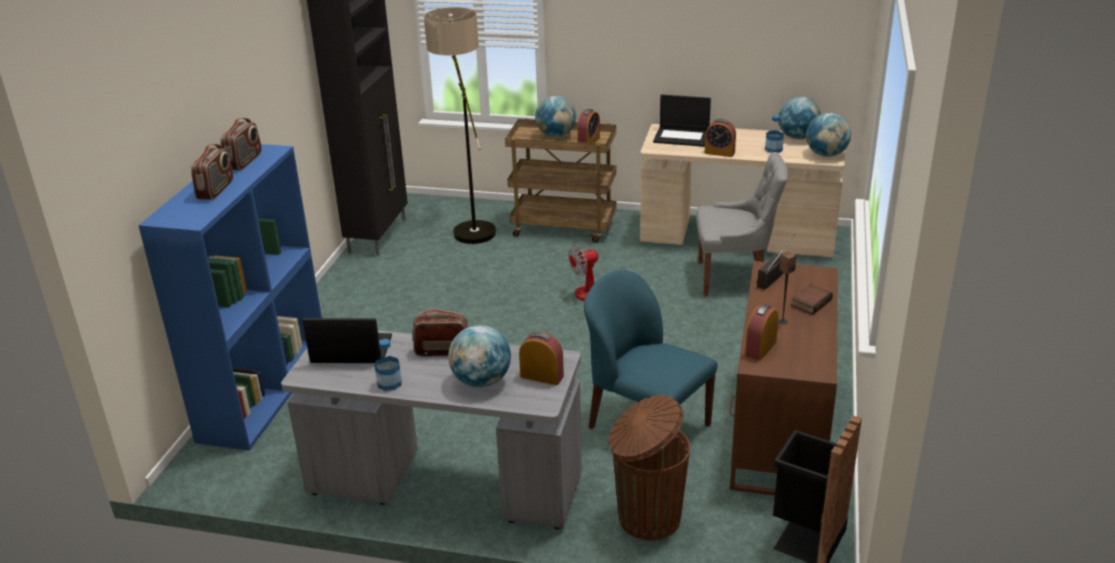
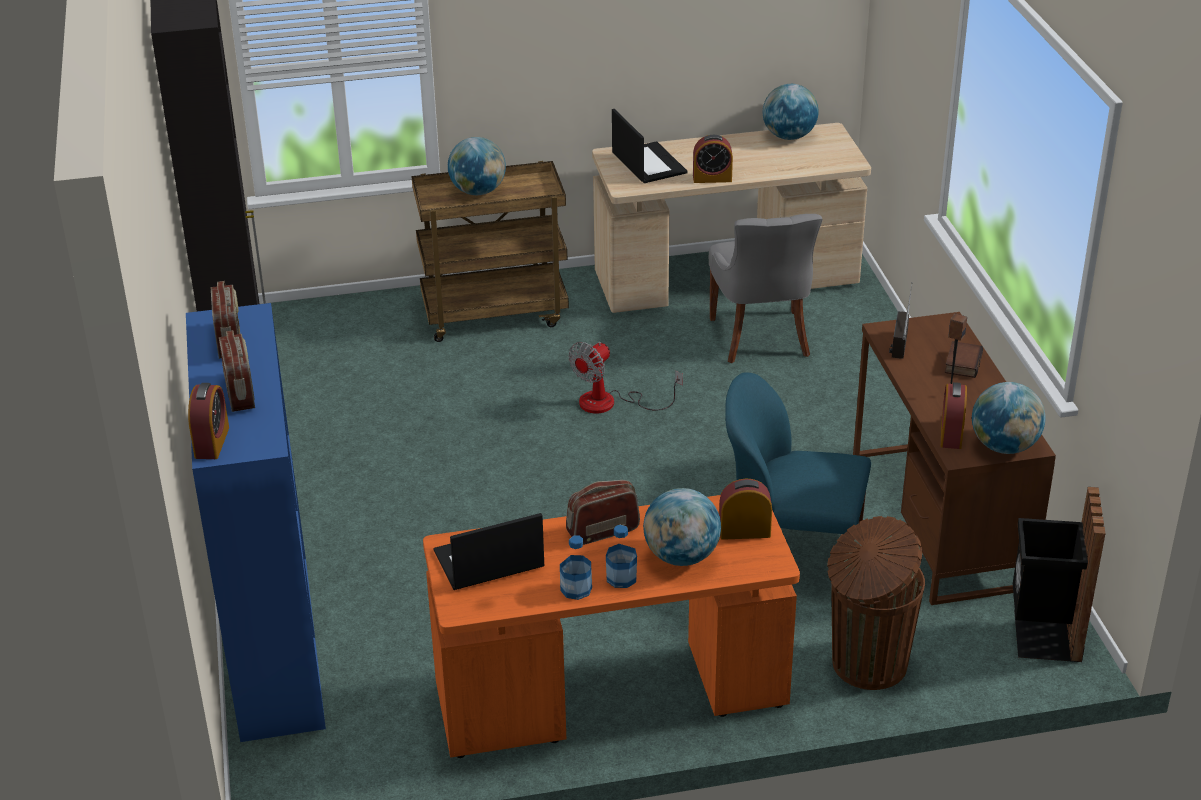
camera: 25 degrees left, 5 degrees up
grey desk [281,330,582,530] -> orange desk [423,495,800,758]
floor lamp [424,7,496,244] -> none
alarm clock [577,109,600,143] -> alarm clock moved to [188,383,229,459]
laptop [653,95,711,147] -> laptop turned 105 degrees counterclockwise [612,109,688,183]
grey chair [696,152,787,296] -> grey chair turned 105 degrees clockwise [709,214,823,363]
bottle [765,115,784,153] -> bottle moved to [606,525,637,588]
globe [806,113,851,157] -> globe moved to [972,382,1046,454]

